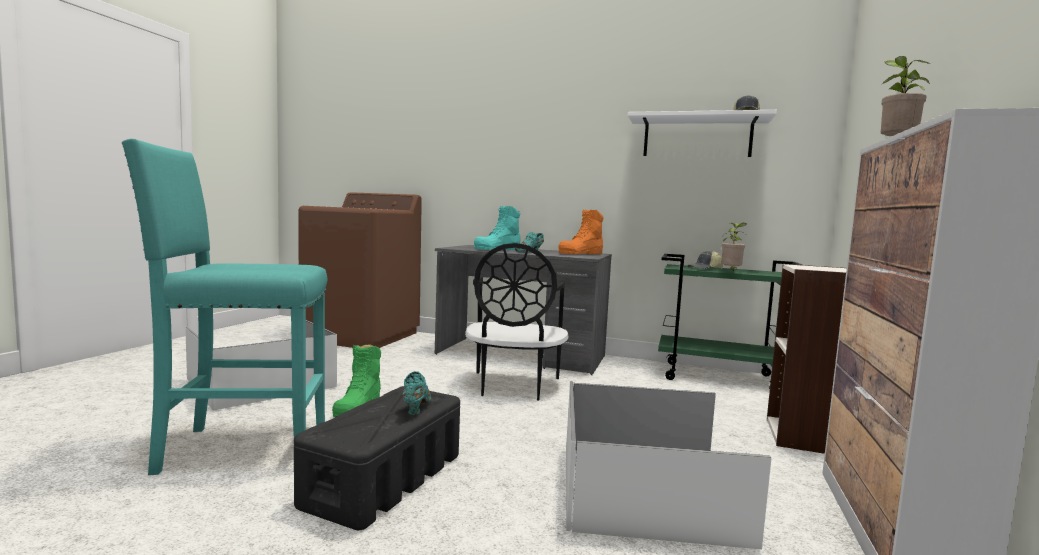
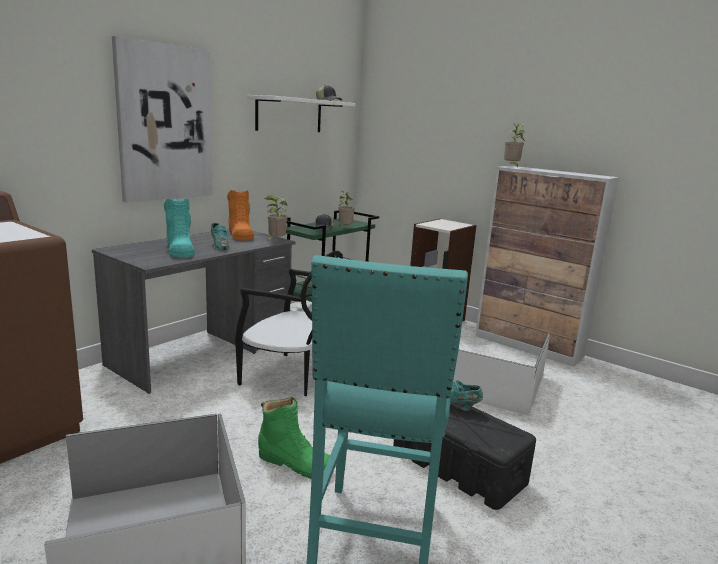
camera: 70 degrees left, 10 degrees up
none -> picture [112,36,213,203]
none -> potted plant [264,196,287,243]

